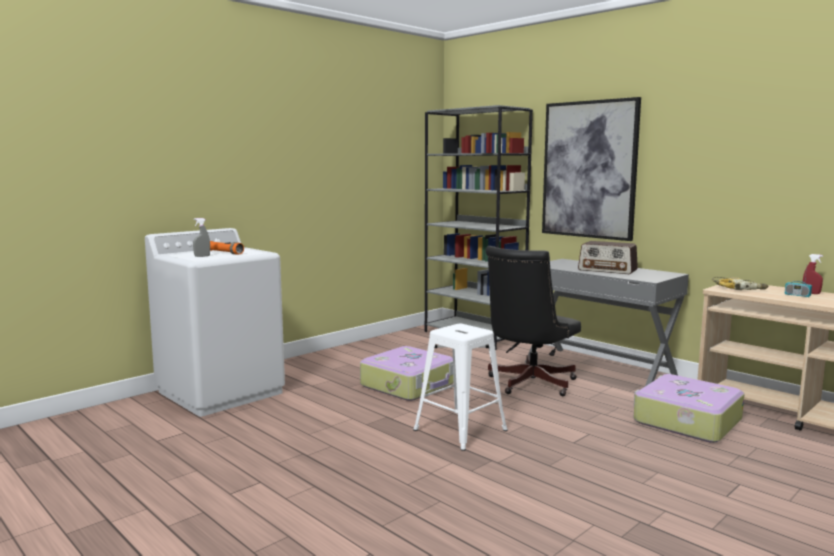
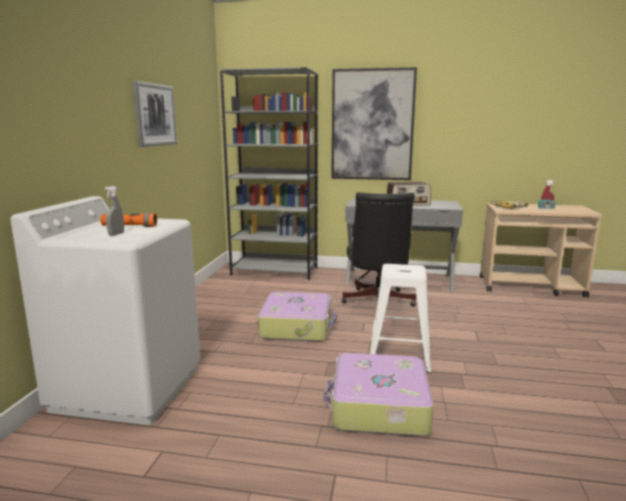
camera: 35 degrees left, 5 degrees up
suitcase [633,374,745,443] -> suitcase moved to [323,353,434,436]
none -> picture [133,81,177,147]

